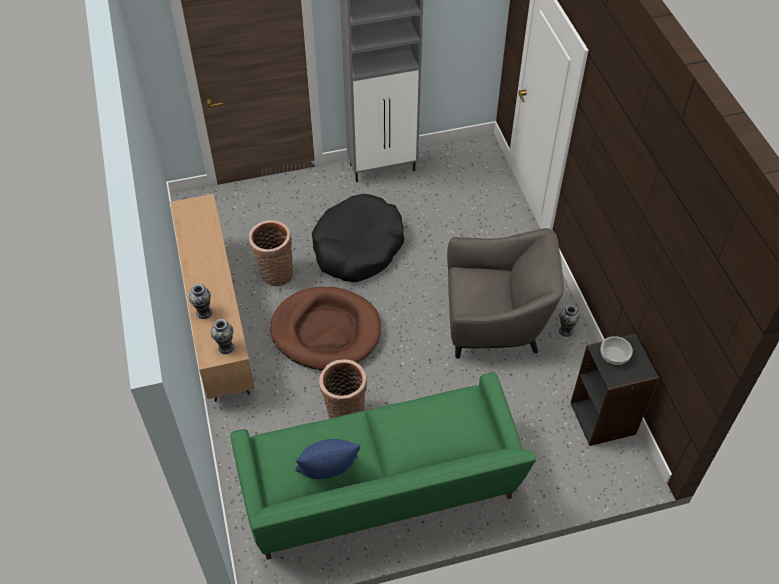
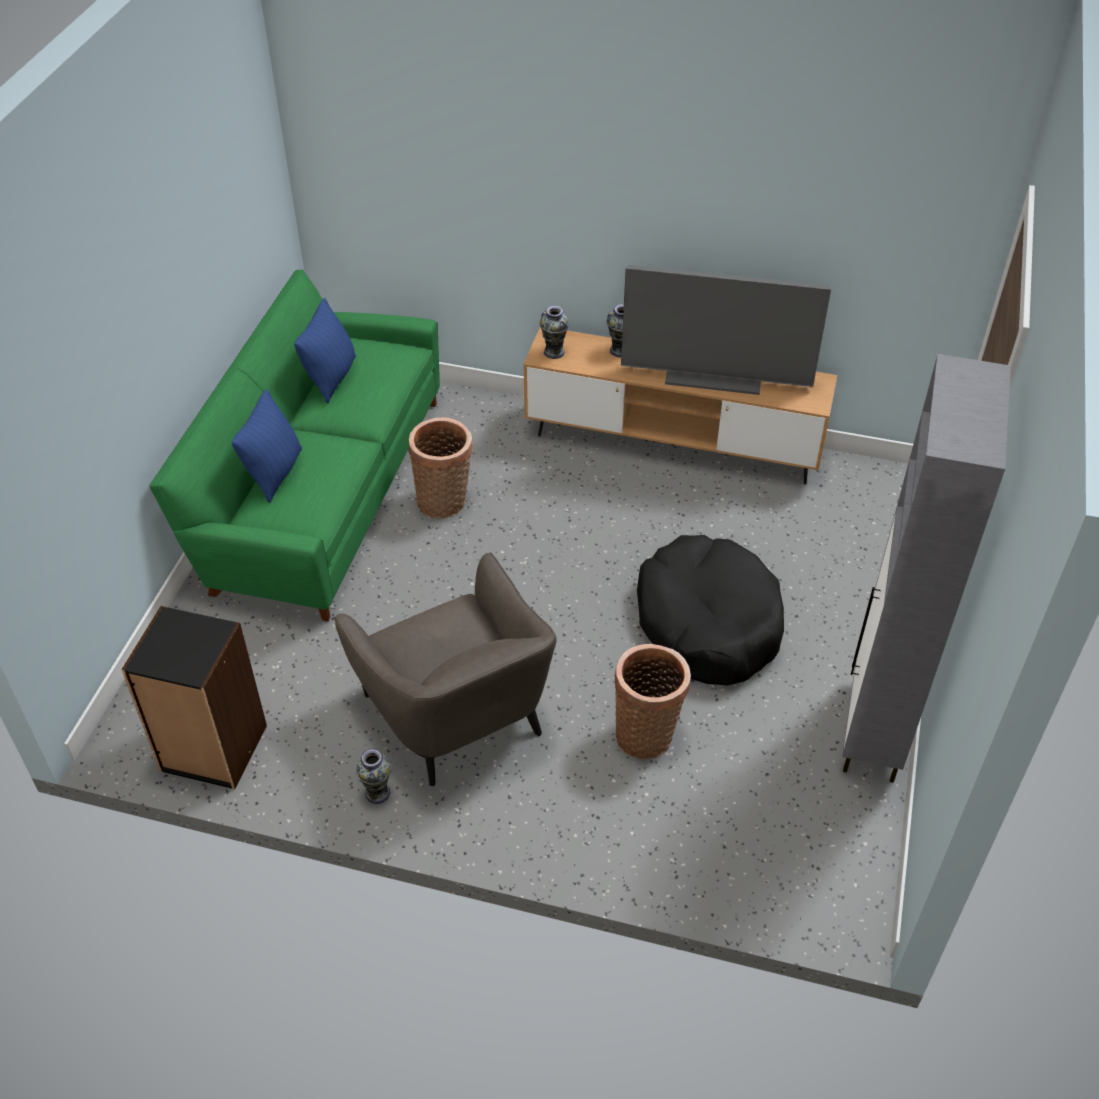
camera: 120 degrees right, 5 degrees down
basket [249,220,293,286] -> basket moved to [614,644,691,759]
brown dog bed [270,287,381,370] -> none
grey armchair [447,228,564,358] -> grey armchair turned 60 degrees counterclockwise [334,552,557,786]
bowl [600,336,633,365] -> none
none -> blue pillow [232,389,302,503]
none -> television [621,265,831,395]

